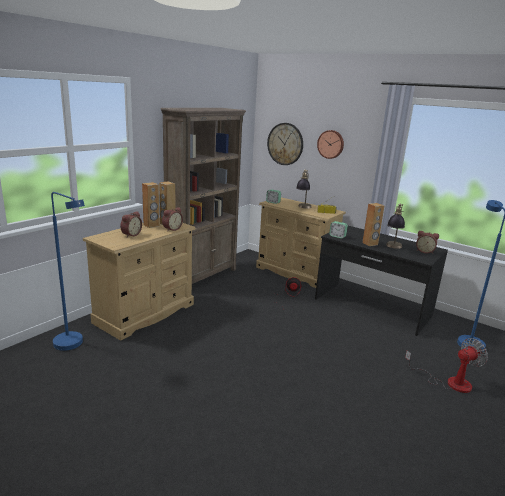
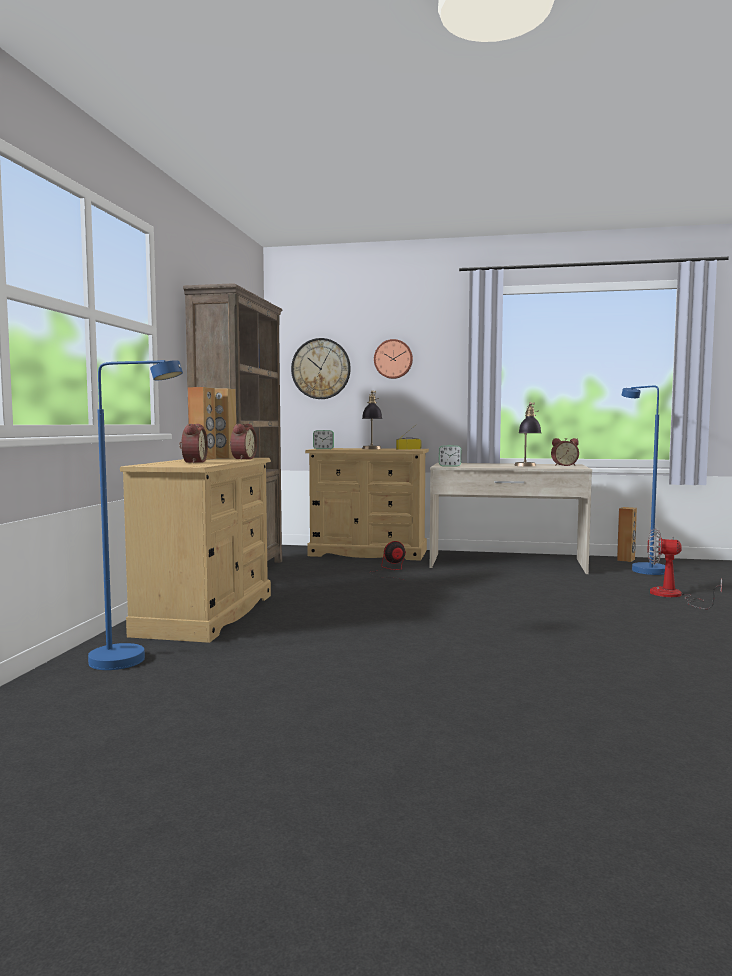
camera: 25 degrees left, 15 degrees down
black desk [315,226,448,336] -> beige desk [430,463,592,574]
brown speaker [362,203,385,246] -> brown speaker moved to [617,507,637,562]
fan [405,338,488,393] -> fan turned 105 degrees counterclockwise [647,528,722,609]

